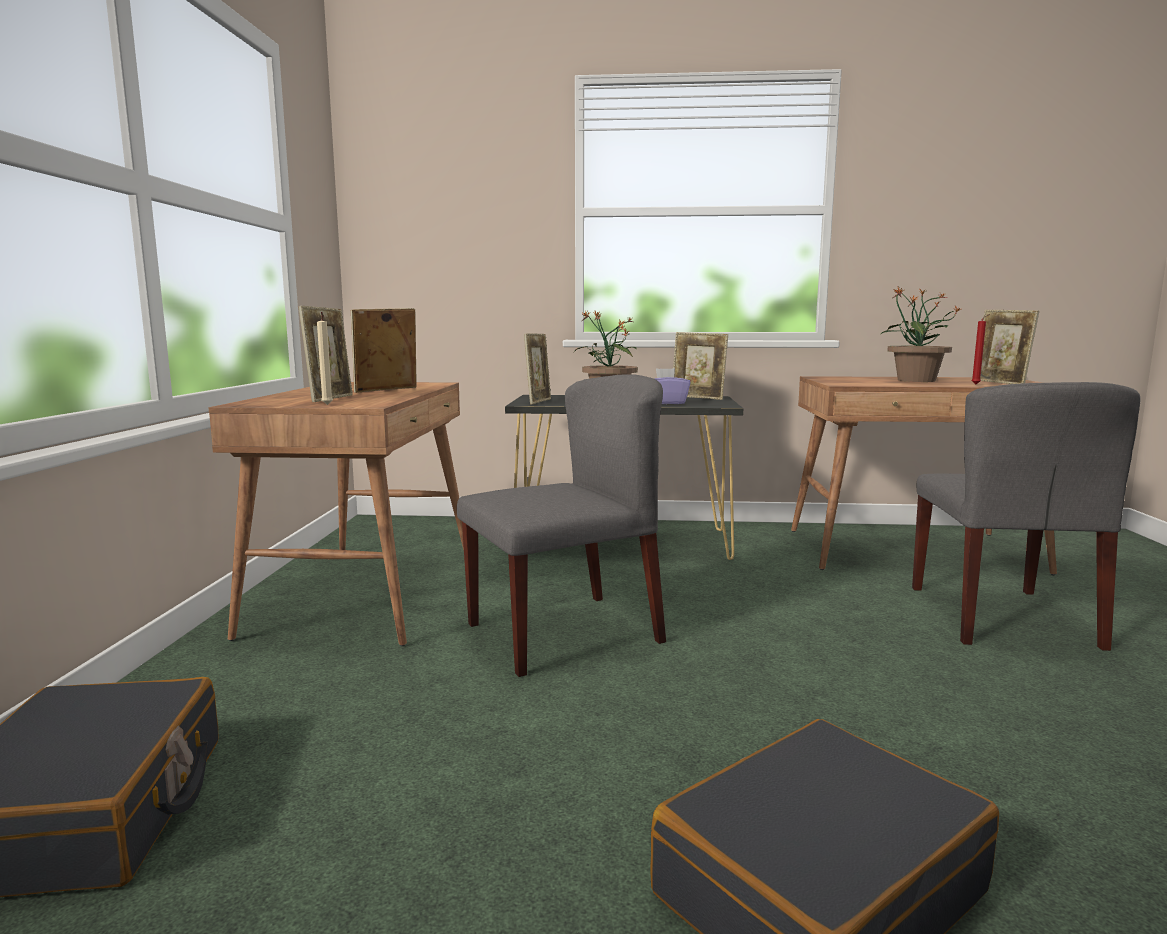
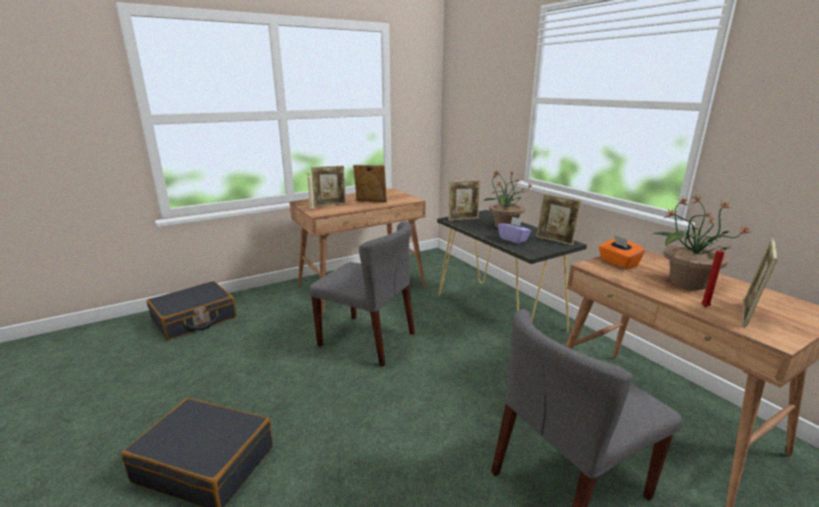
camera: 55 degrees right, 10 degrees up
picture frame [673,332,728,400] -> picture frame turned 45 degrees counterclockwise [536,194,582,246]
none -> orange tissue box [599,235,645,269]

